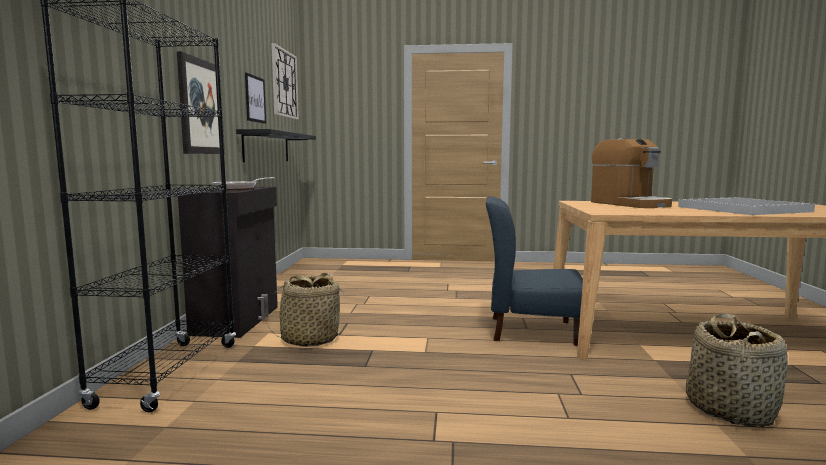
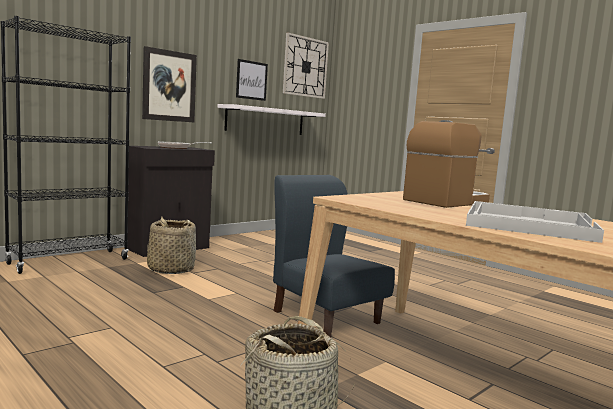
camera: 40 degrees right, 0 degrees up
black shelf [236,129,316,162] -> white shelf [217,104,326,135]
coffee machine [591,138,672,208] -> coffee machine turned 150 degrees counterclockwise [403,120,490,208]

